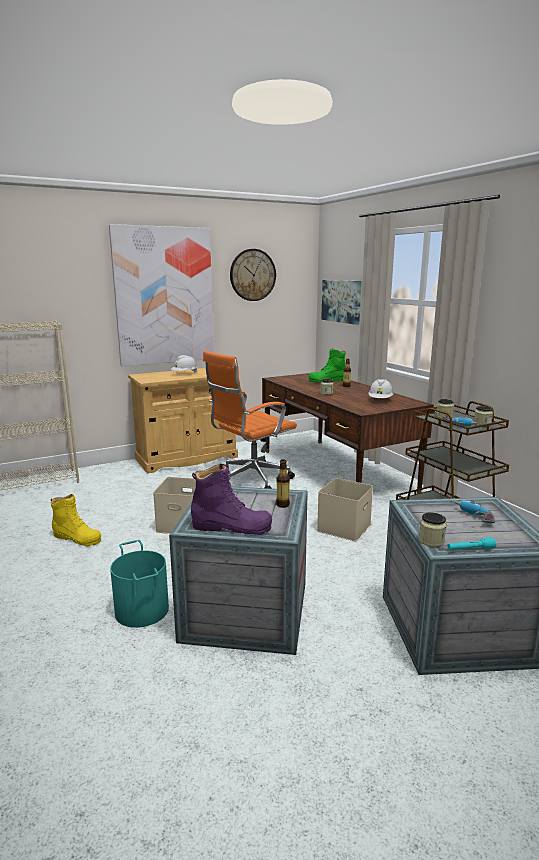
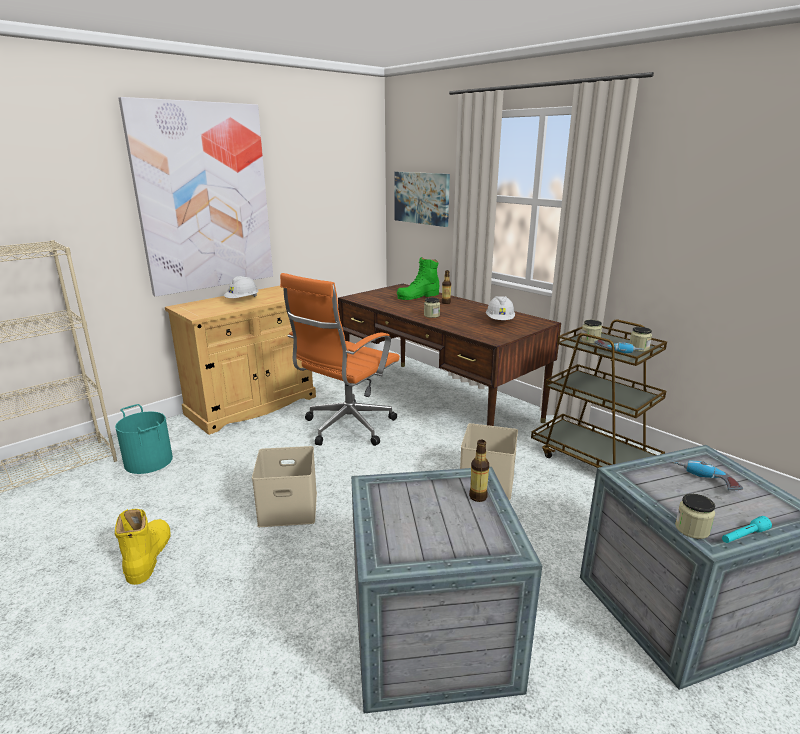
camera: 15 degrees left, 5 degrees up
yellow boot [51,494,101,546] -> yellow boot turned 105 degrees counterclockwise [115,509,171,585]
turquoise bucket [110,540,169,628] -> turquoise bucket moved to [115,404,173,474]
purple boot [191,464,272,535] -> none
wall clock [230,249,276,301] -> none

